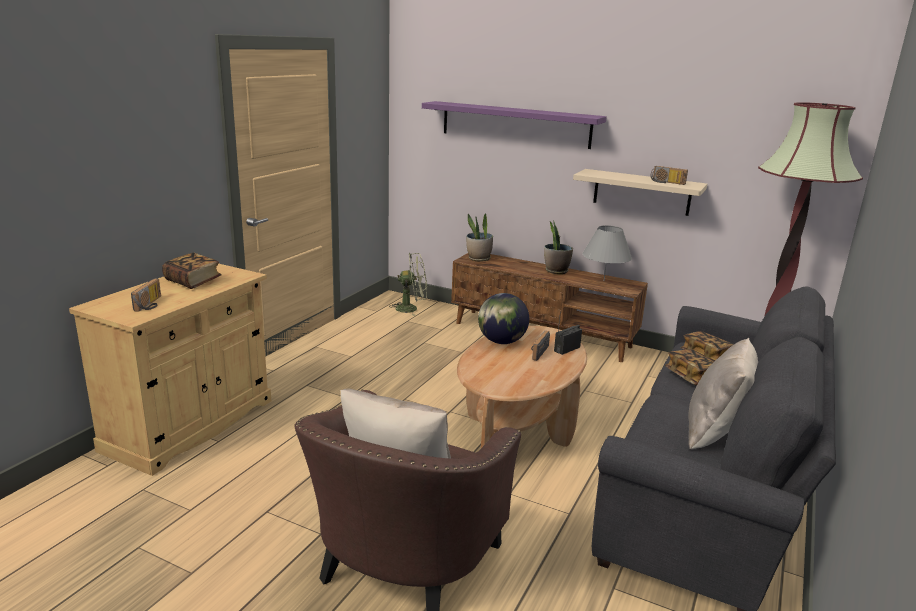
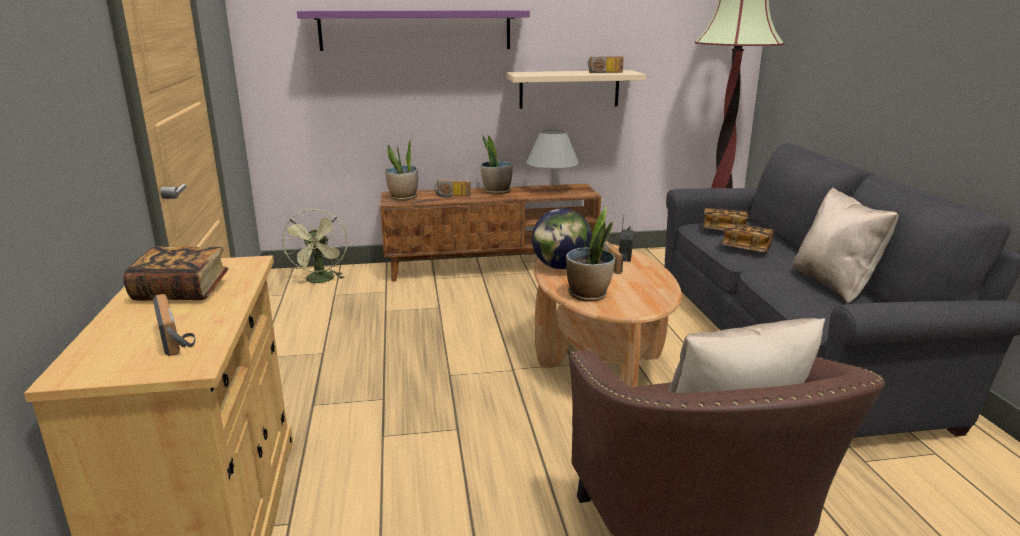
camera: 35 degrees left, 0 degrees up
green fan [390,253,427,316] -> green fan turned 120 degrees clockwise [282,209,348,284]
none -> radio [435,180,471,198]
none -> potted plant [566,206,615,302]

